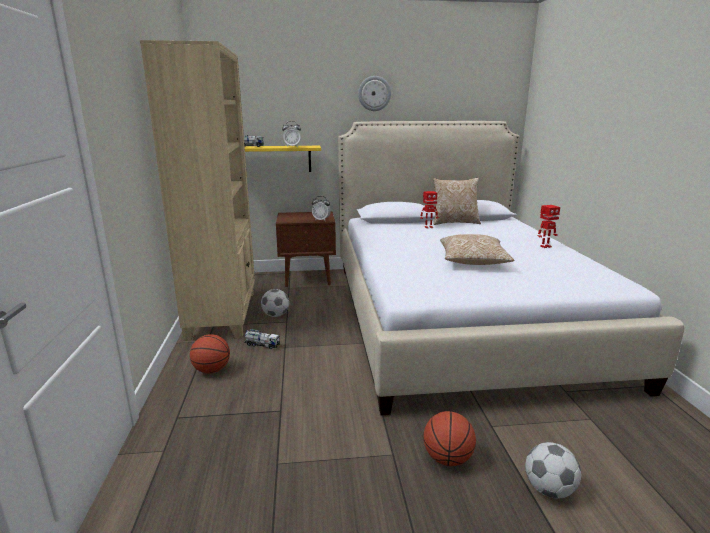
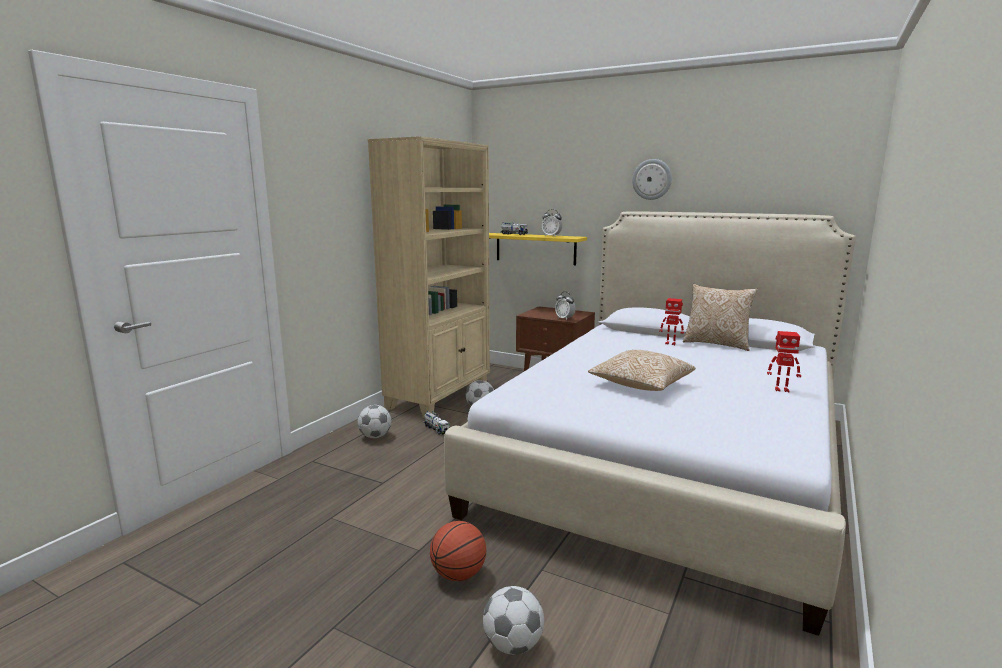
camera: 35 degrees right, 5 degrees down
basketball [190,334,230,374] -> football [358,405,391,438]

